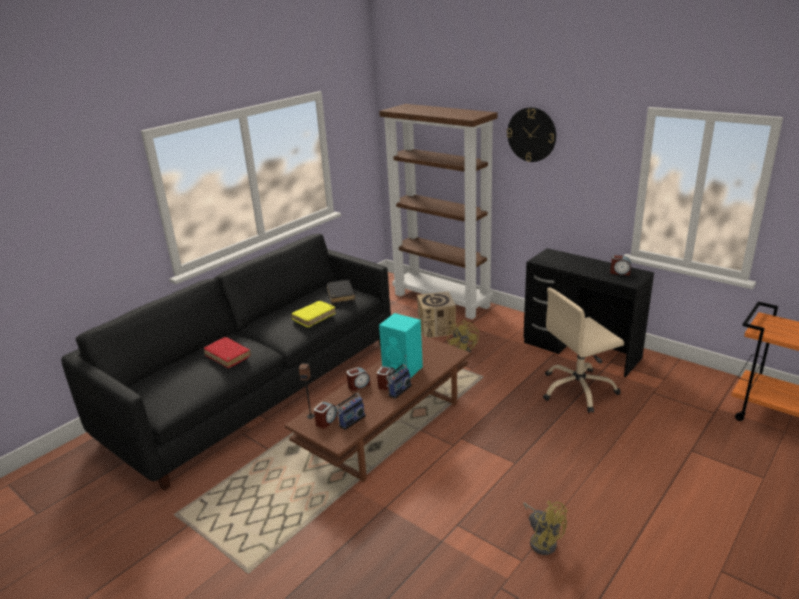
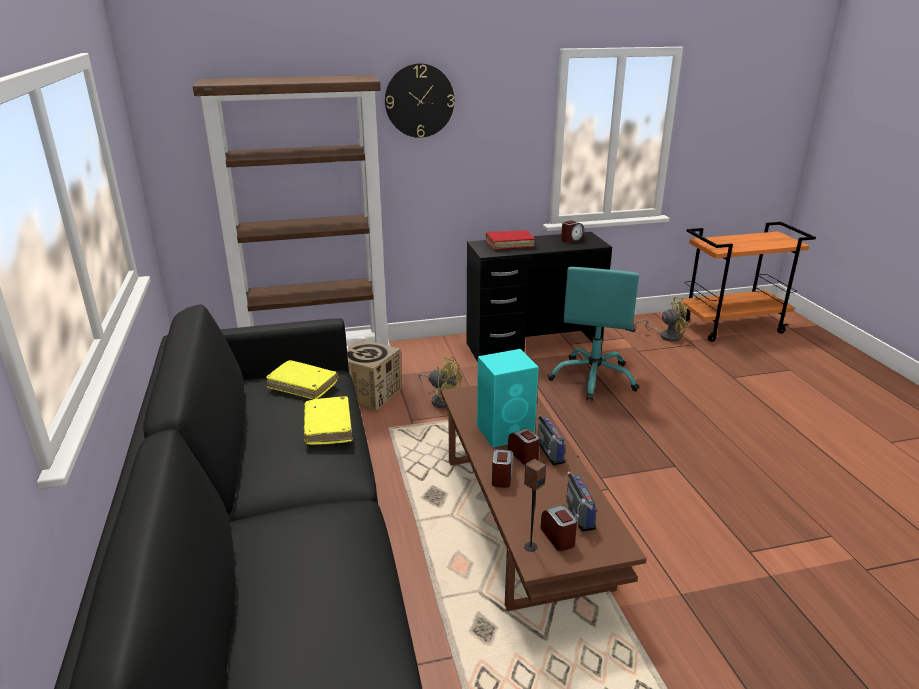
camera: 55 degrees left, 0 degrees up
red book [204,337,251,368] -> red book moved to [486,230,535,250]
black book [327,280,355,304] -> yellow book [266,360,338,399]
yellow fan [523,501,568,555] -> yellow fan moved to [634,297,690,342]
beige office chair [543,287,624,413] -> turquoise office chair [548,267,639,401]

